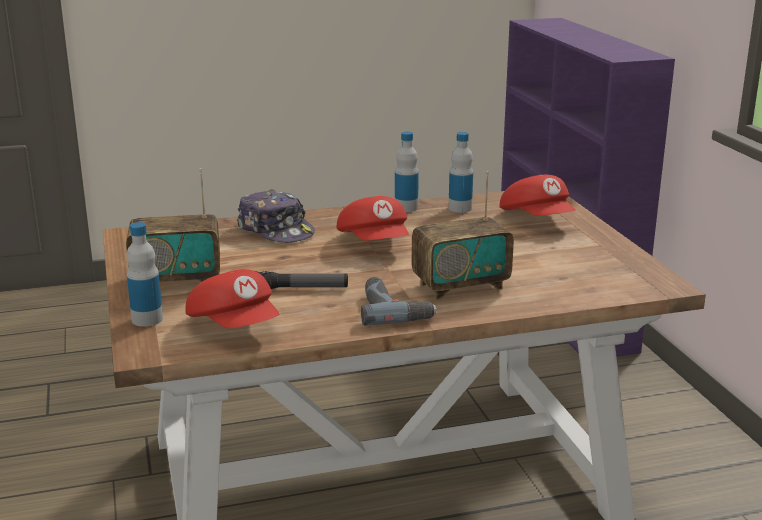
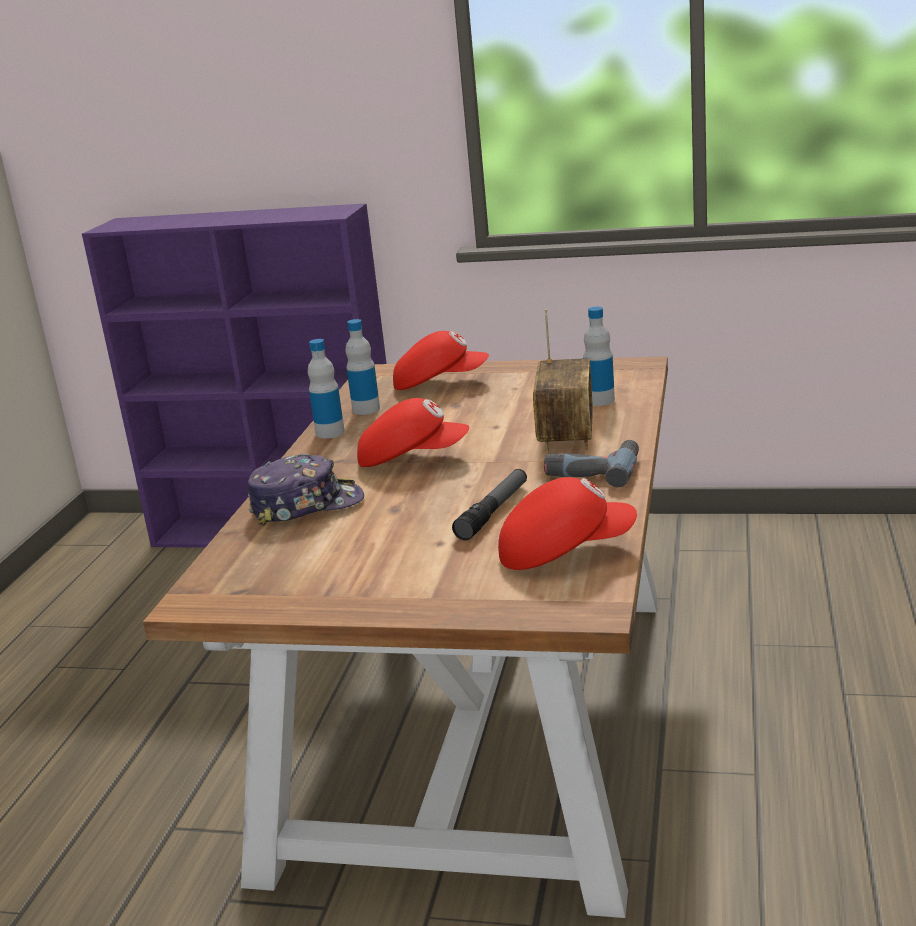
camera: 60 degrees left, 0 degrees up
radio [126,168,220,282] -> none
bottle [126,222,163,327] -> bottle moved to [583,307,615,406]

